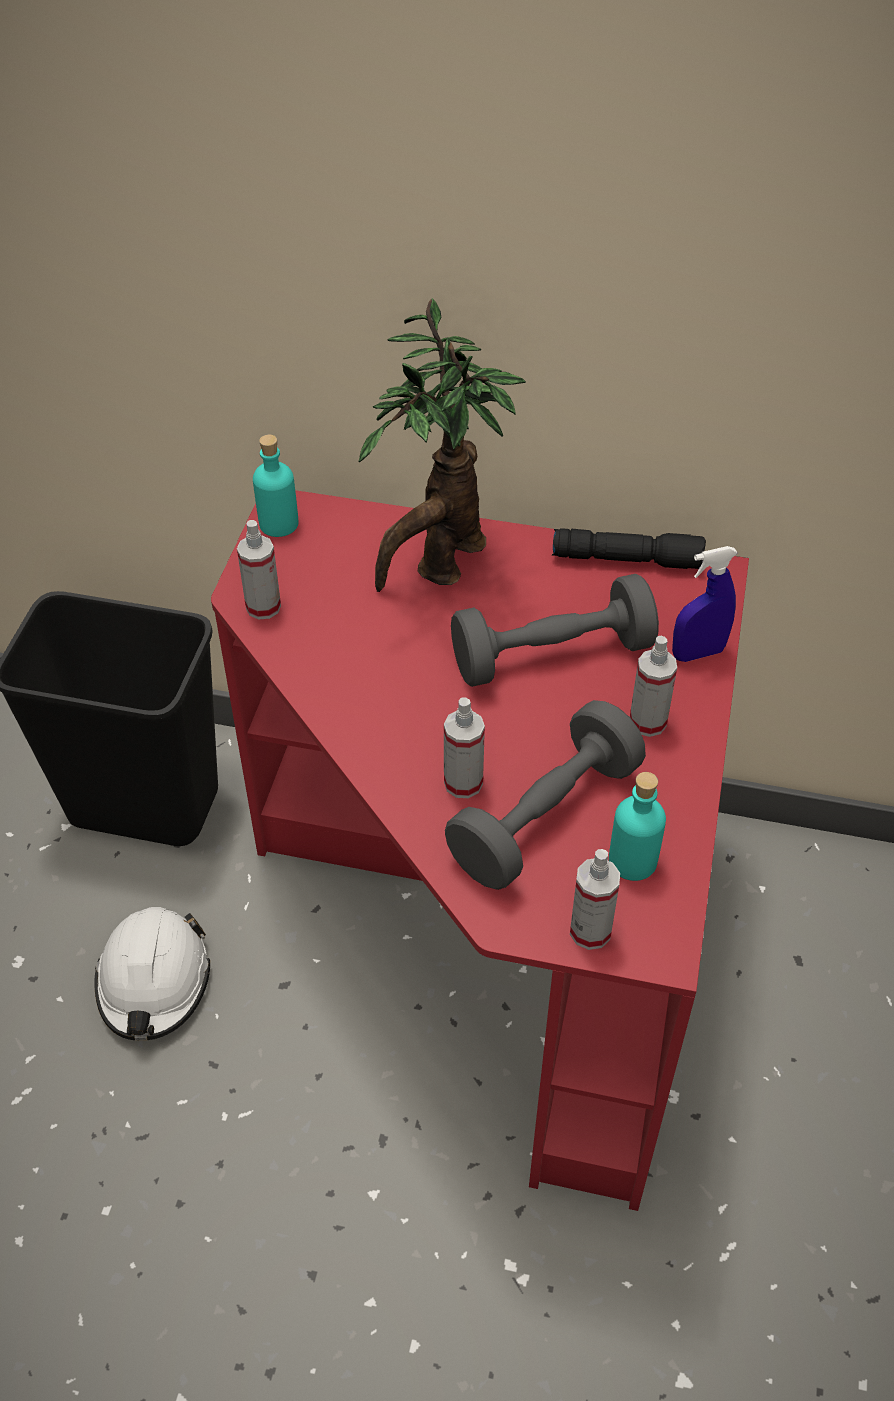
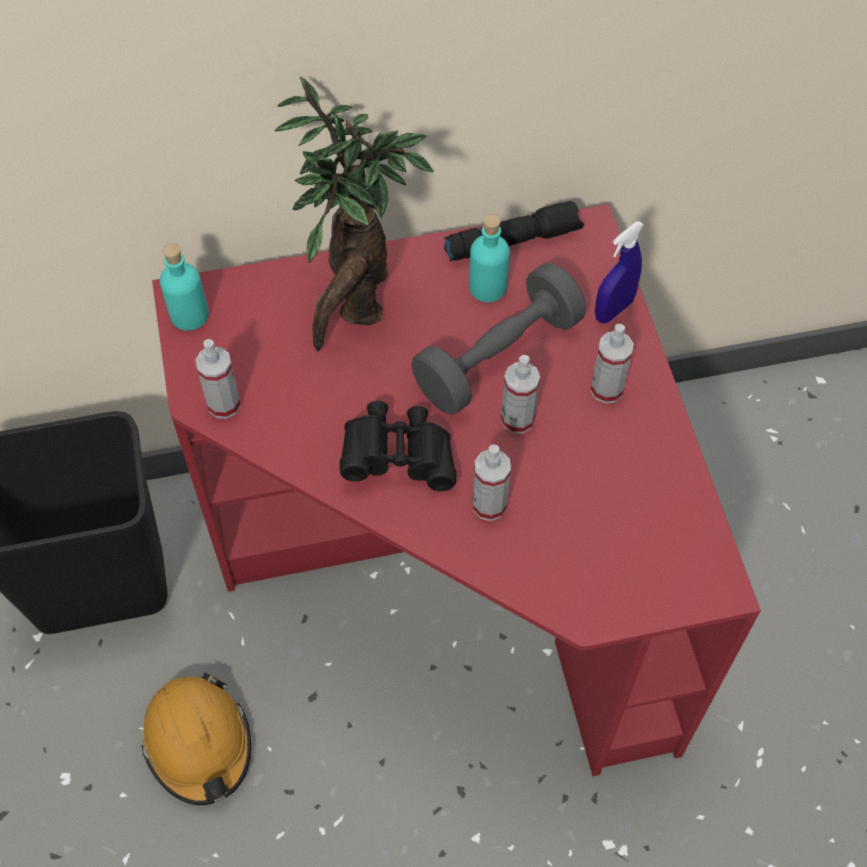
camera: 25 degrees left, 10 degrees up
white hard hat [94,907,210,1041] -> orange hard hat [141,672,251,805]
grey dumbbell [445,700,646,890] -> none
spray bottle [570,849,620,950] -> spray bottle moved to [501,355,540,434]
turquoise bottle [609,772,666,881] -> turquoise bottle moved to [469,214,510,302]
none -> black binoculars [340,401,456,491]

